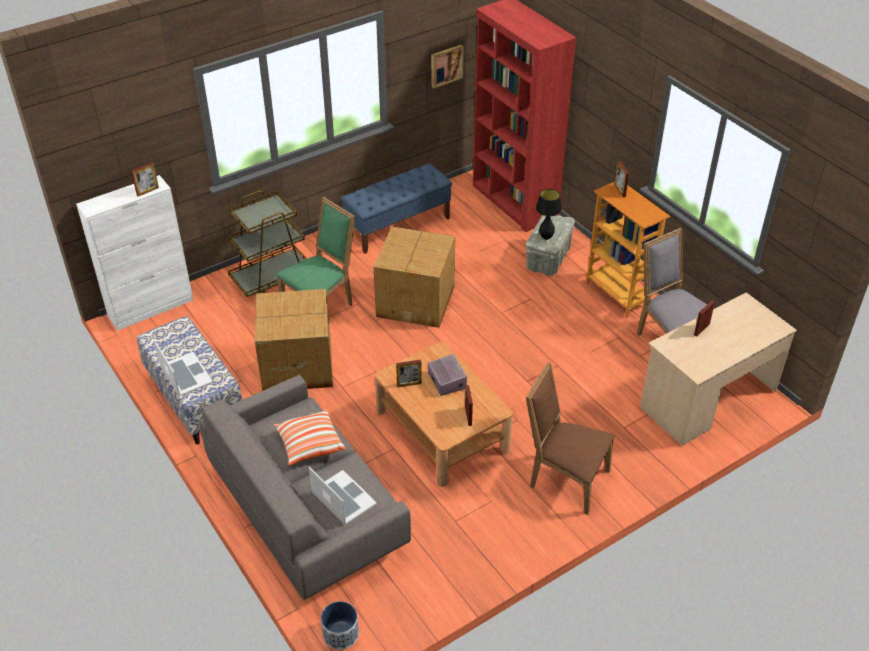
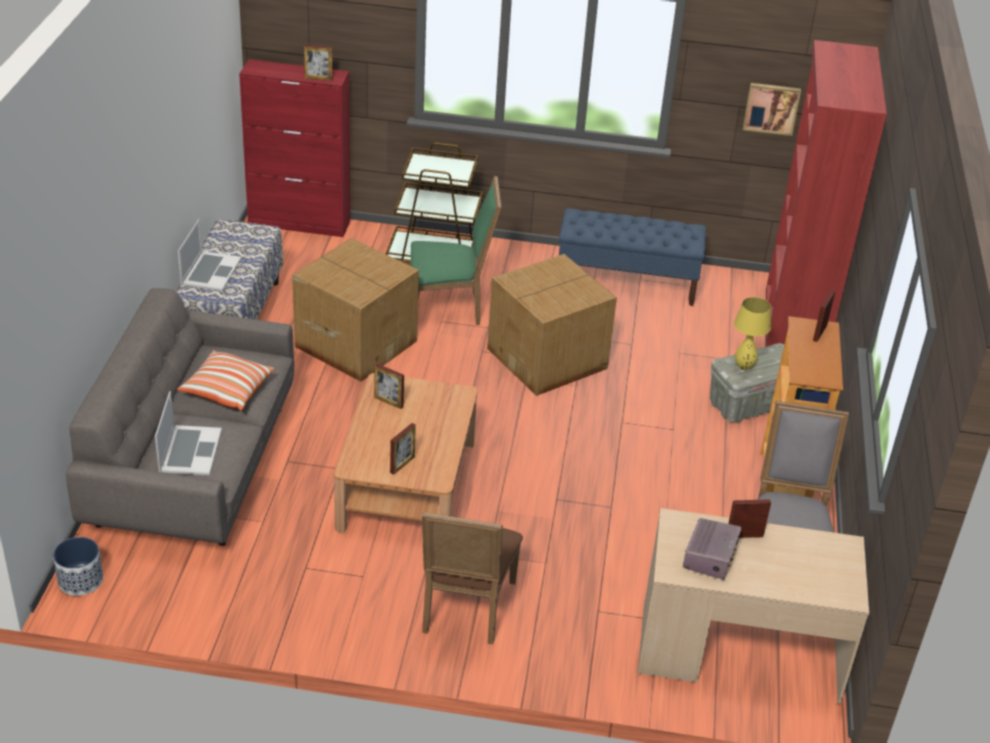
camera: 40 degrees right, 5 degrees down
white cabinet [76,175,193,331] -> red cabinet [239,59,350,237]
radio [428,354,467,396] -> radio moved to [683,518,741,580]
brown chair [526,362,614,515] -> brown chair turned 150 degrees counterclockwise [422,512,523,644]
black table lamp [536,189,562,240] -> yellow table lamp [734,297,771,370]

